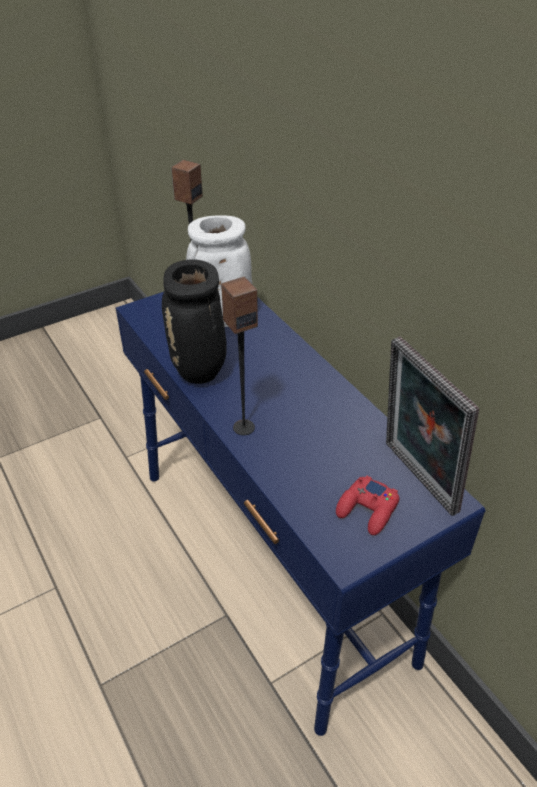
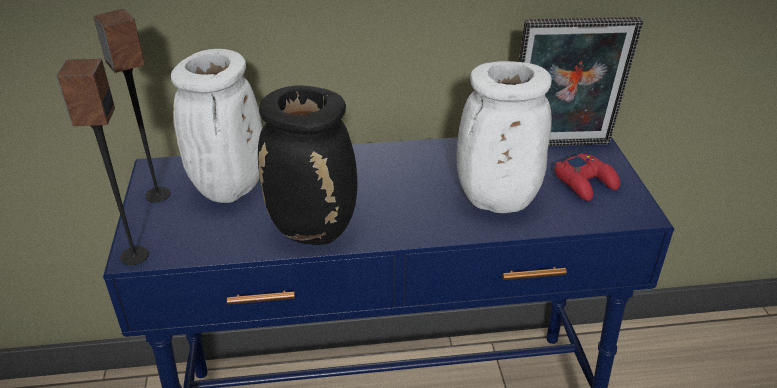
camera: 65 degrees left, 5 degrees down
speaker [221,277,258,435] -> speaker moved to [56,59,149,265]
none -> white vase [456,61,552,213]

